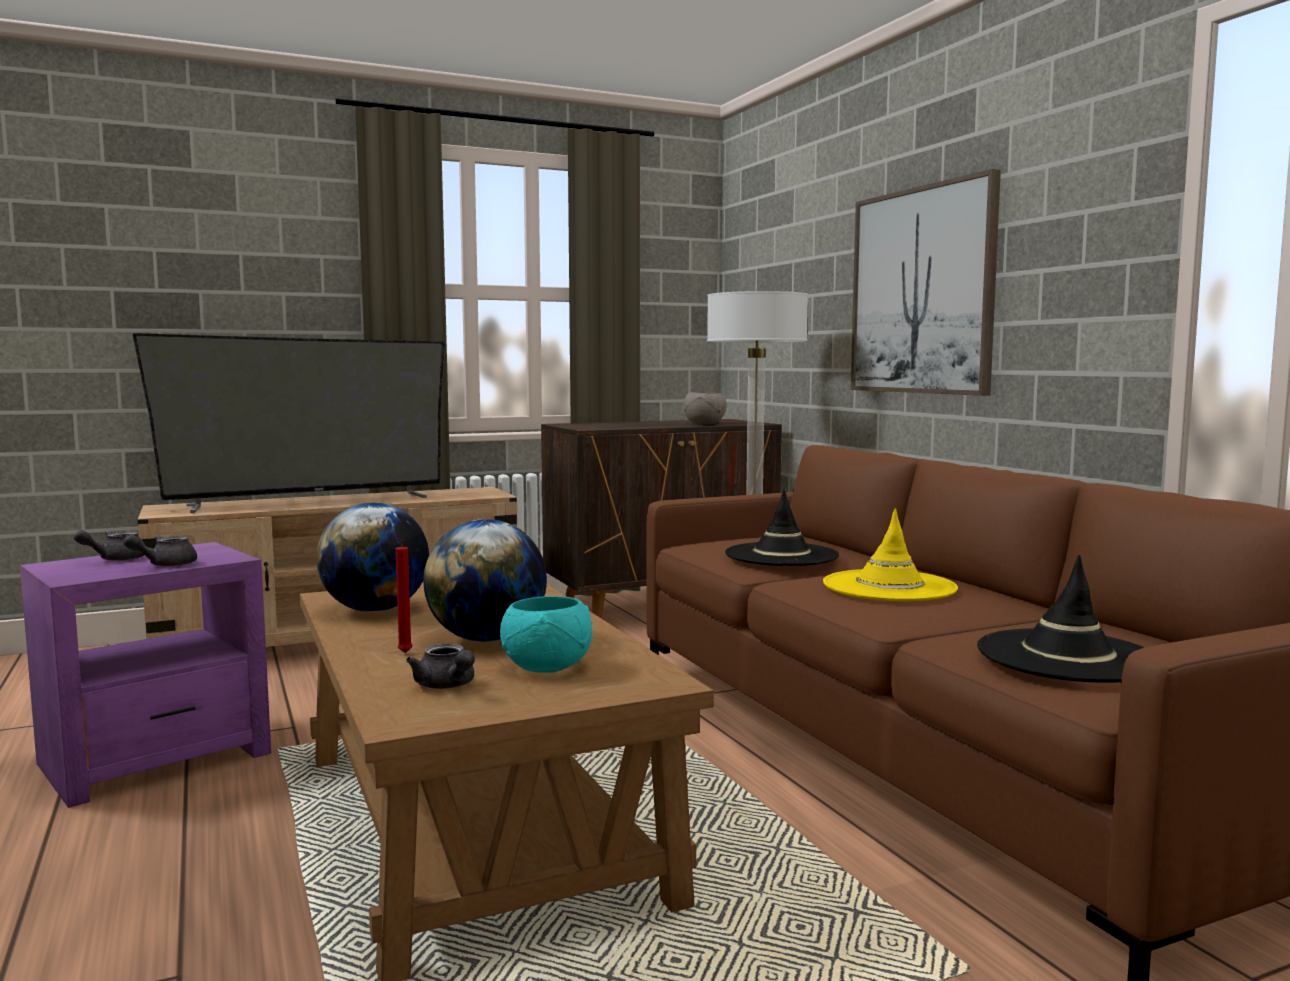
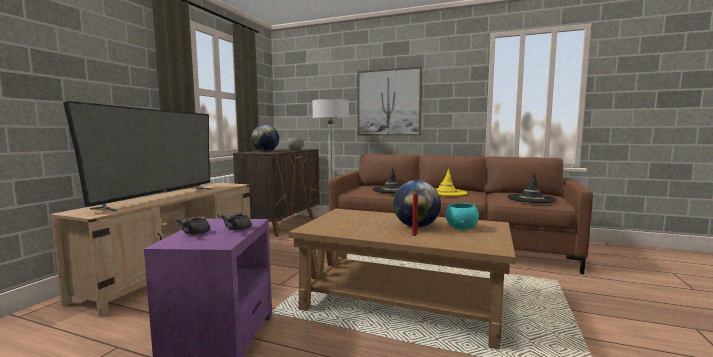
camera: 45 degrees left, 0 degrees up
globe [316,503,429,612] -> globe moved to [251,124,279,152]
grey teapot [406,644,475,689] -> none

